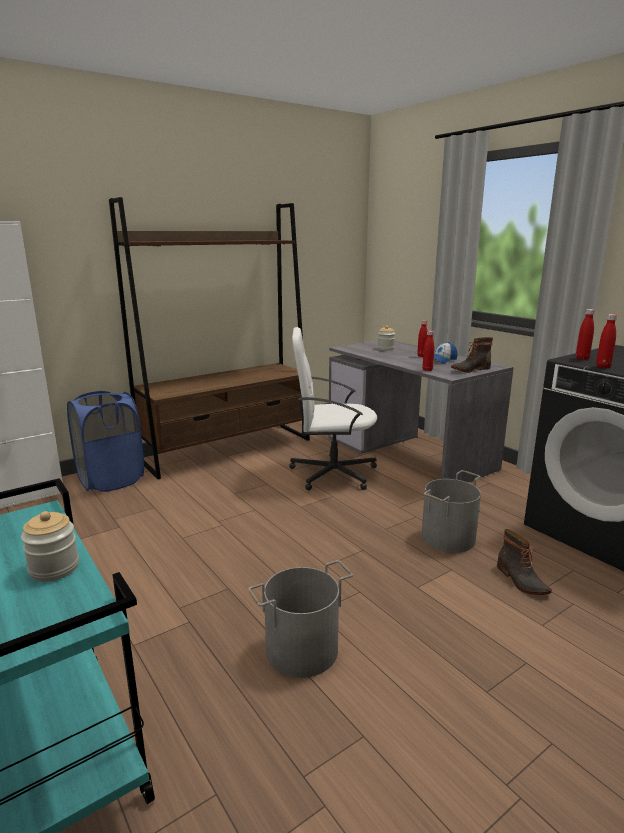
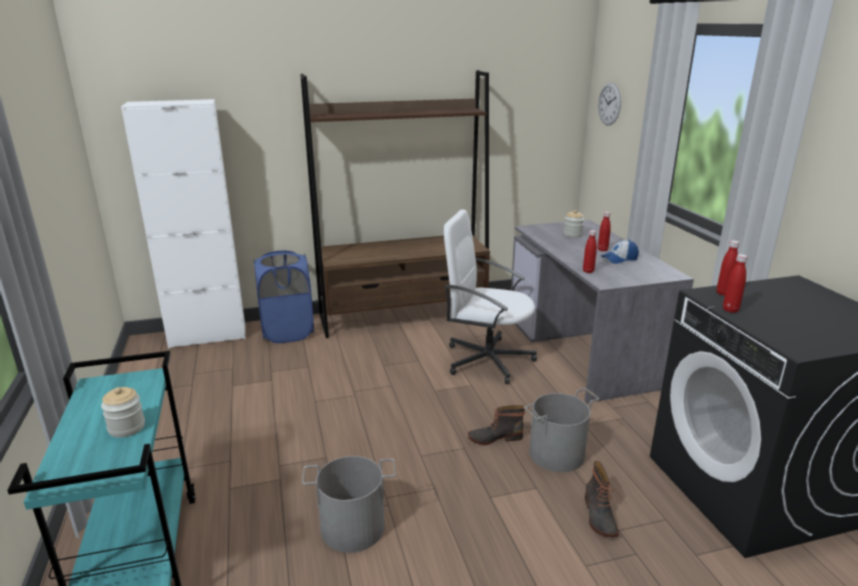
camera: 20 degrees right, 5 degrees up
boot [451,337,493,373] -> boot moved to [468,405,525,445]
none -> wall clock [598,82,621,125]

